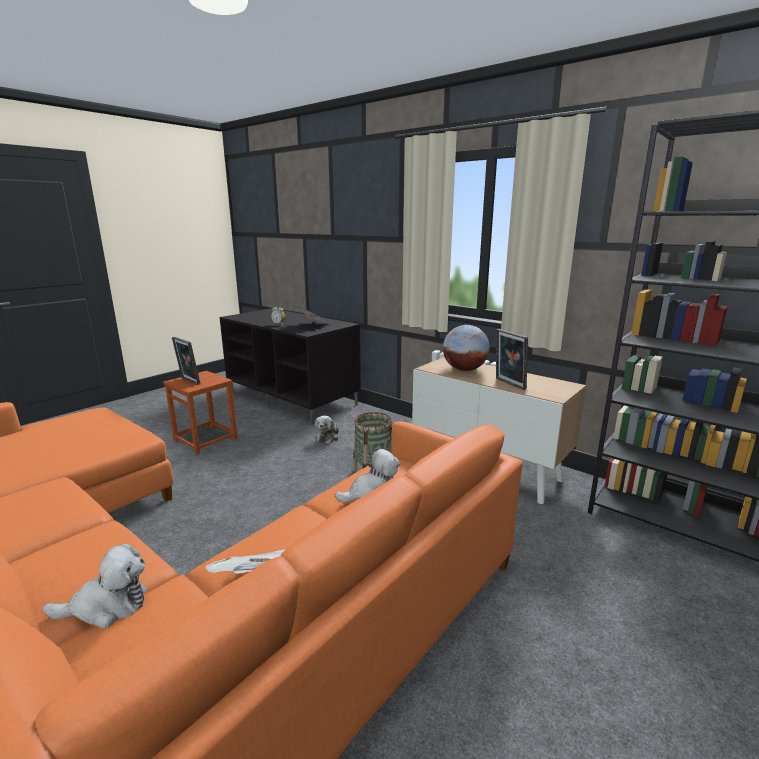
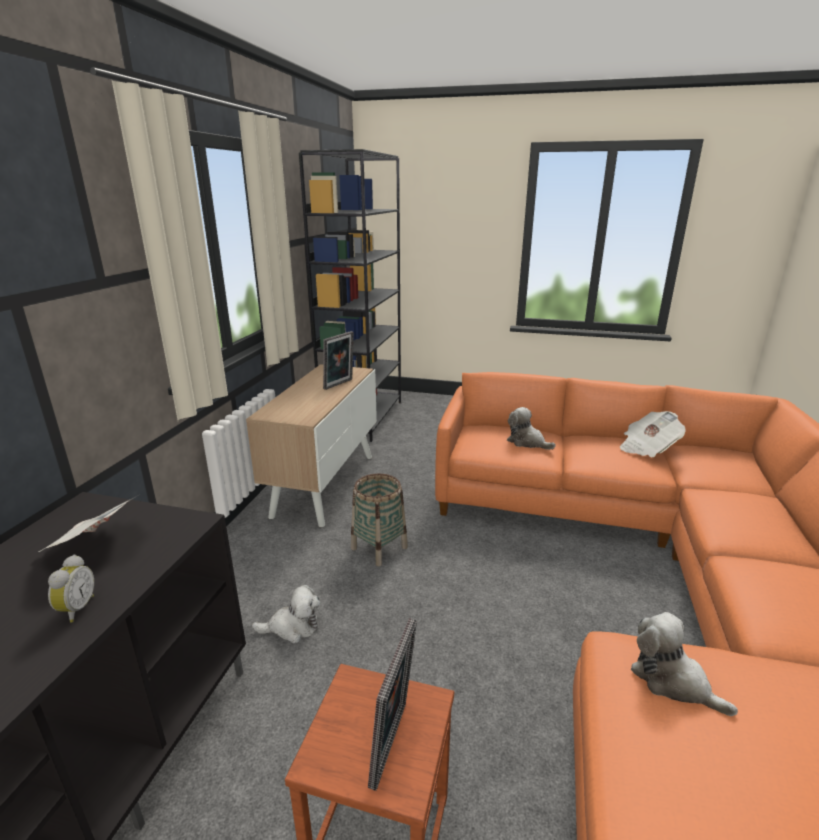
camera: 115 degrees left, 5 degrees up
plush toy [42,544,146,629] -> plush toy moved to [631,612,738,716]
globe [443,325,490,371] -> none

